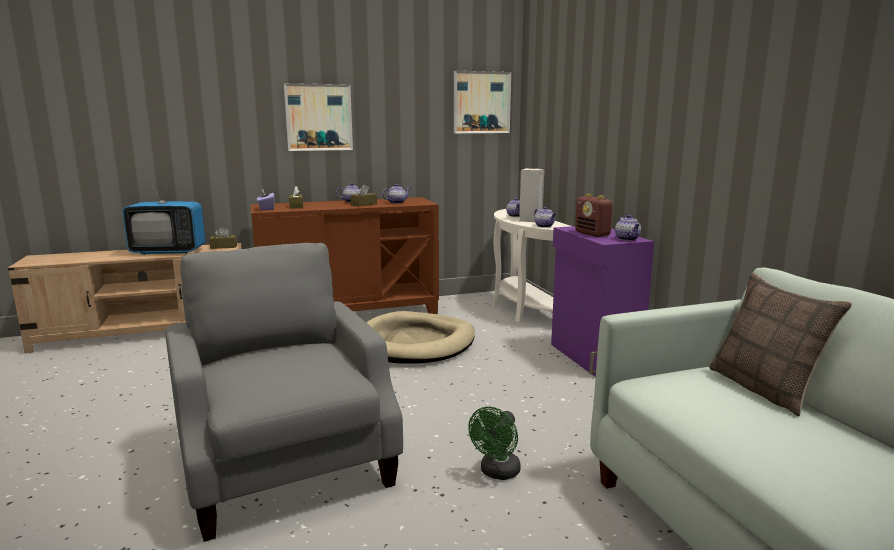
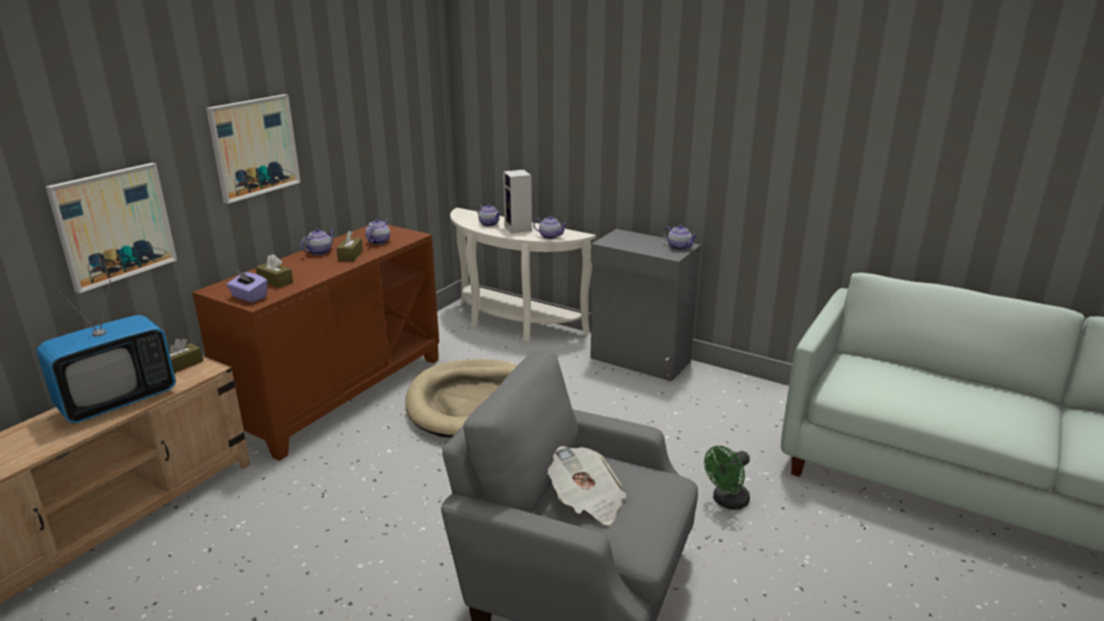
camera: 40 degrees left, 10 degrees up
picture [454,71,511,134] -> picture moved to [45,163,177,293]
green fan [468,406,521,480] -> green fan turned 60 degrees clockwise [704,446,750,510]
purple cabinet [551,226,655,377] -> grey cabinet [590,229,701,381]
radio [575,194,614,237] -> none
pillow [709,273,852,416] -> none
none -> newspaper [548,446,626,525]

